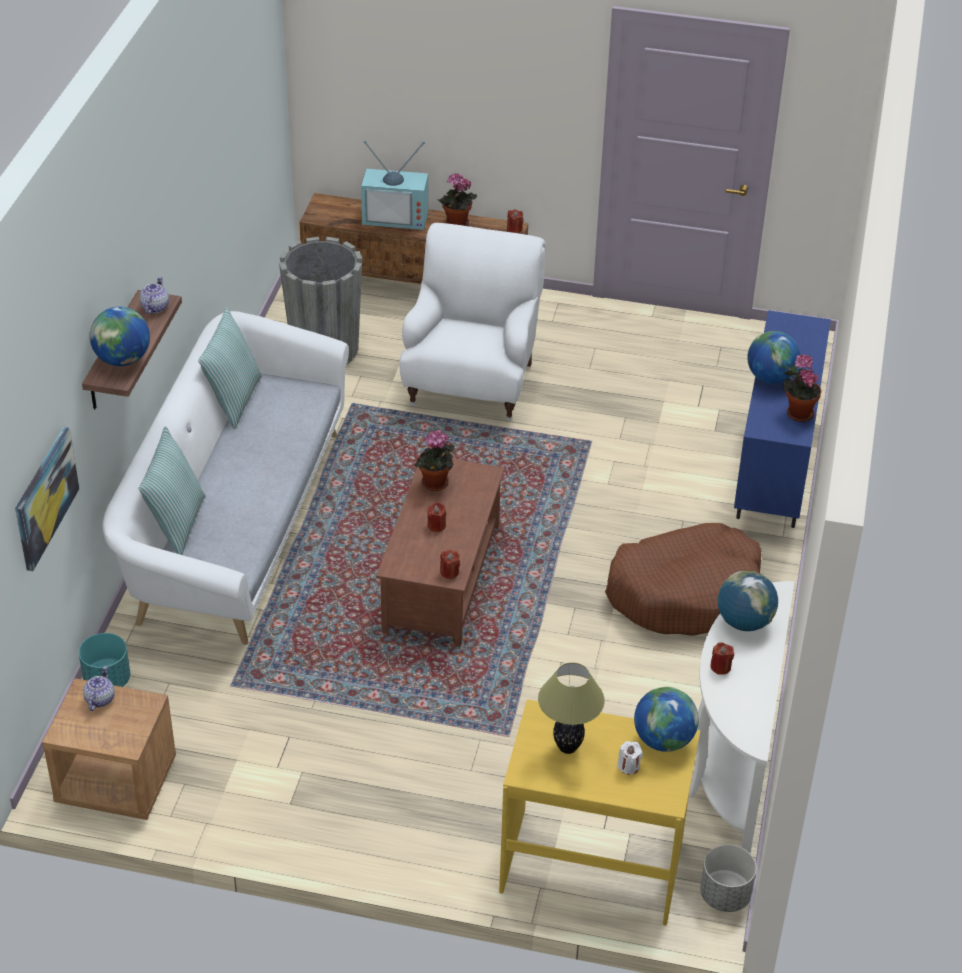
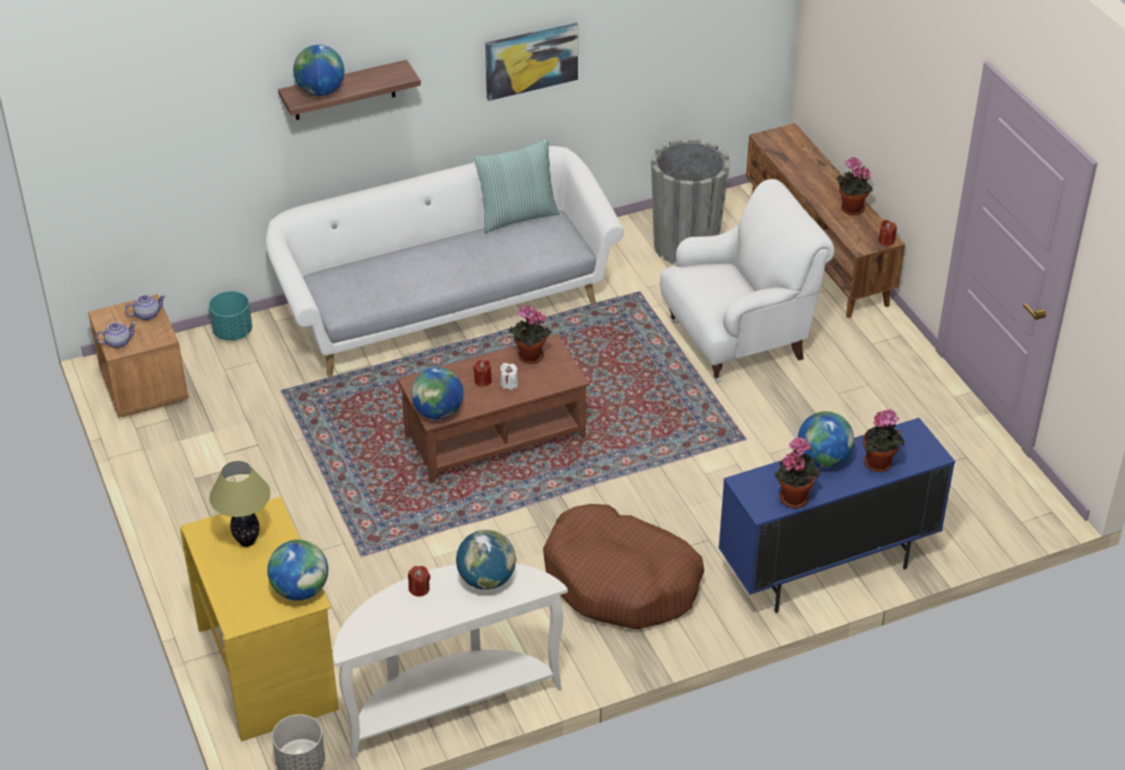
camera: 55 degrees right, 0 degrees up
picture [15,427,79,571] -> picture moved to [485,22,578,101]
teapot [139,276,169,314] -> teapot moved to [95,322,137,348]
pillow [139,426,206,555] -> none
television [361,140,428,230] -> none
red candle [440,549,460,579] -> globe [411,367,463,420]
white candle [617,741,643,775] -> white candle moved to [500,363,518,390]
none -> potted plant [863,409,904,472]

